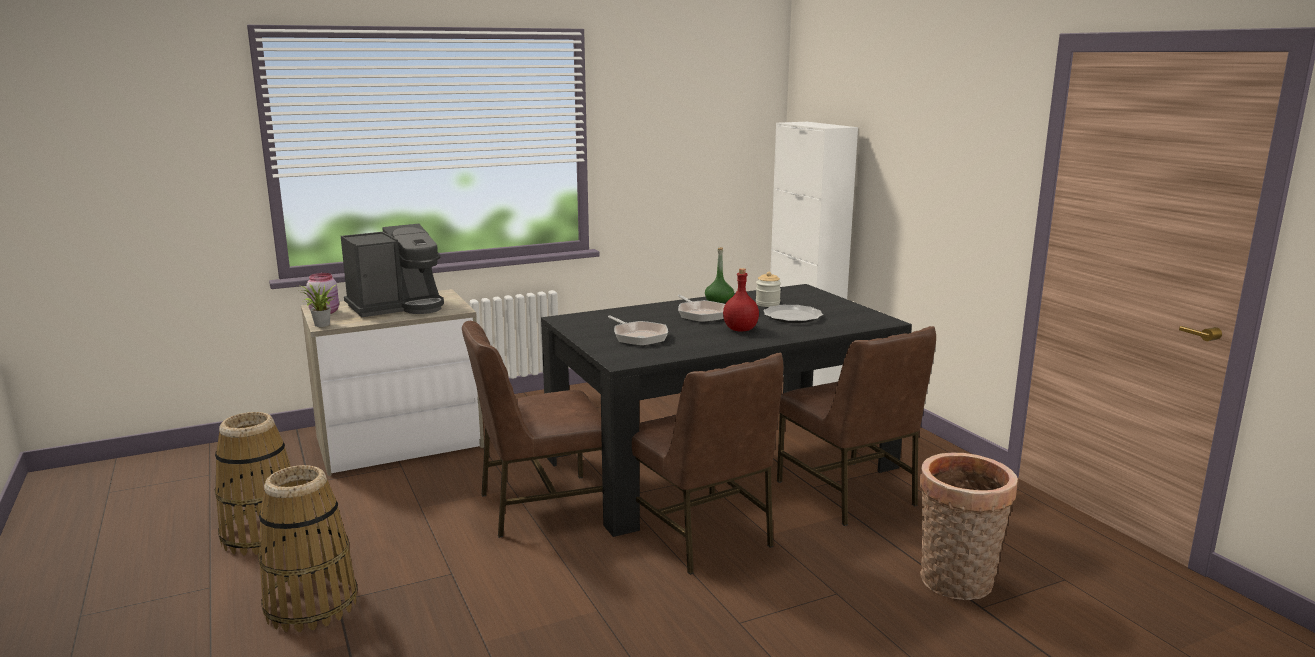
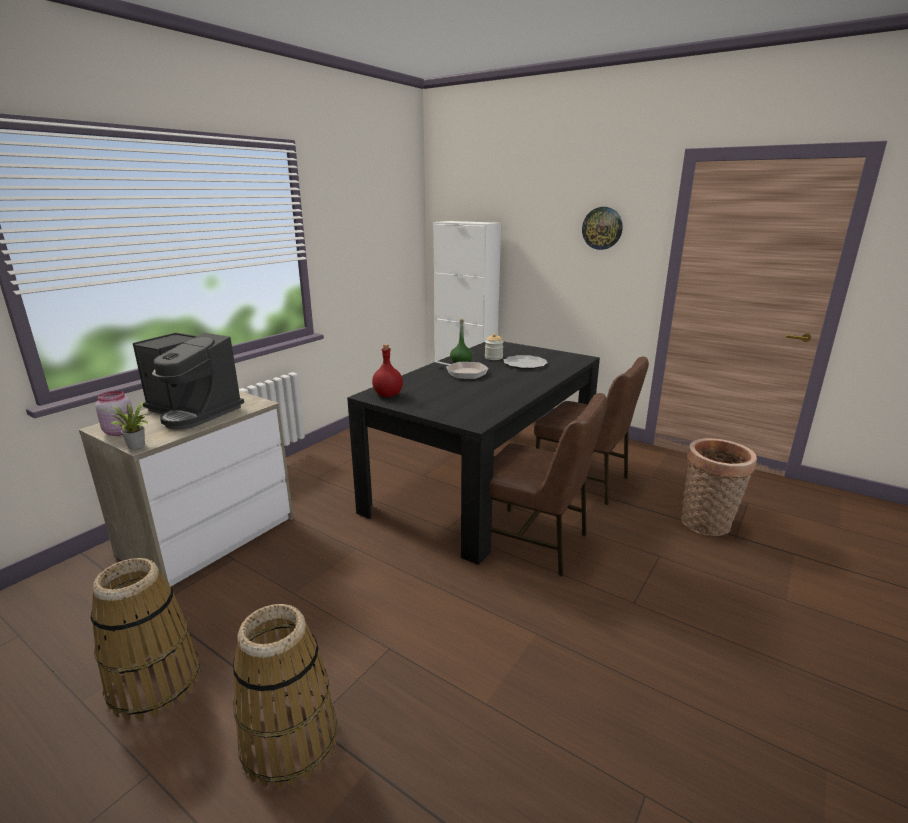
camera: 30 degrees left, 5 degrees up
coffee machine [341,224,444,317] -> coffee machine turned 90 degrees clockwise [133,332,244,430]
brown chair [462,321,603,538] -> none
frying pan [608,315,668,346] -> none
red bottle [723,268,759,331] -> red bottle moved to [372,344,403,397]
none -> wall clock [582,207,623,250]

